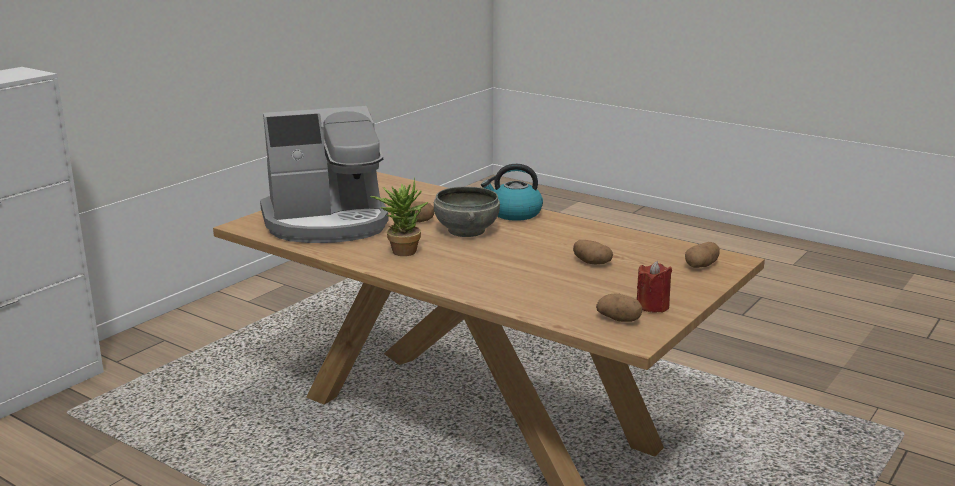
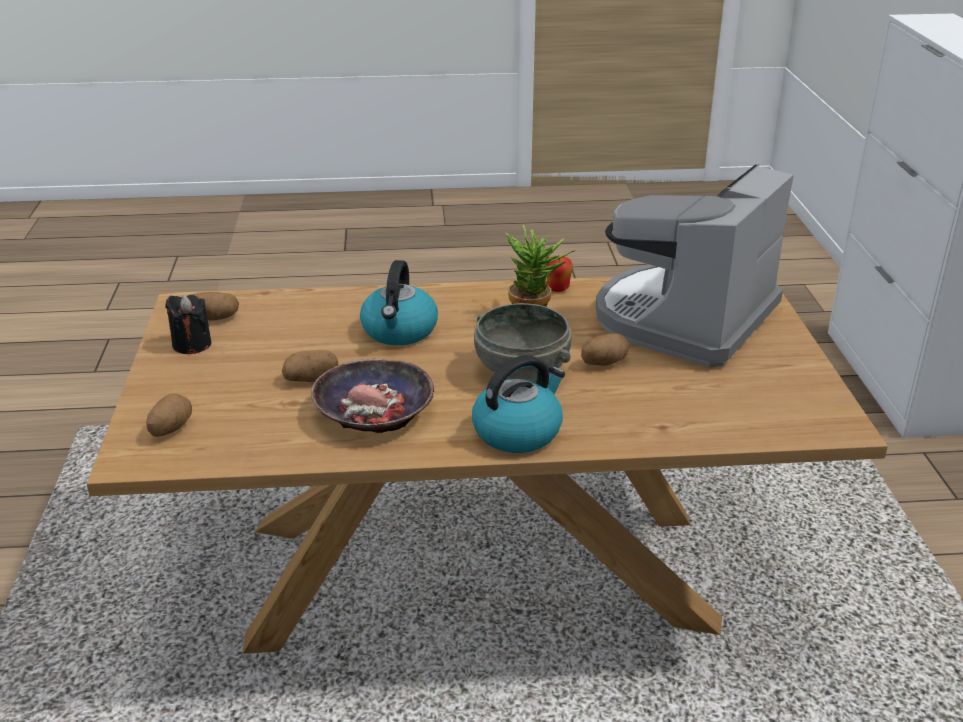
camera: 140 degrees right, 10 degrees up
red candle [637,261,672,313] -> black candle [165,295,211,354]
none -> bowl [311,359,434,433]
none -> kettle [360,260,438,345]
none -> apple [546,255,573,292]

